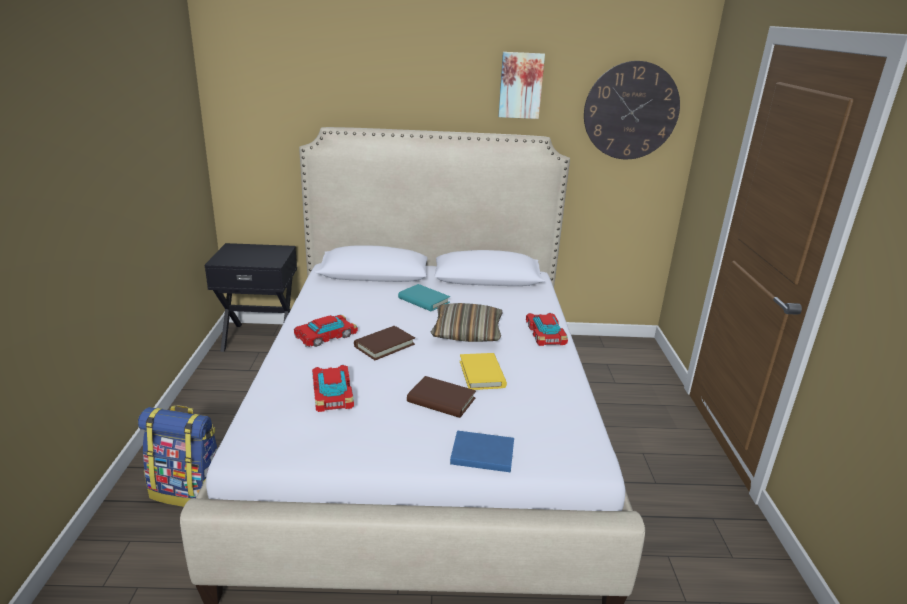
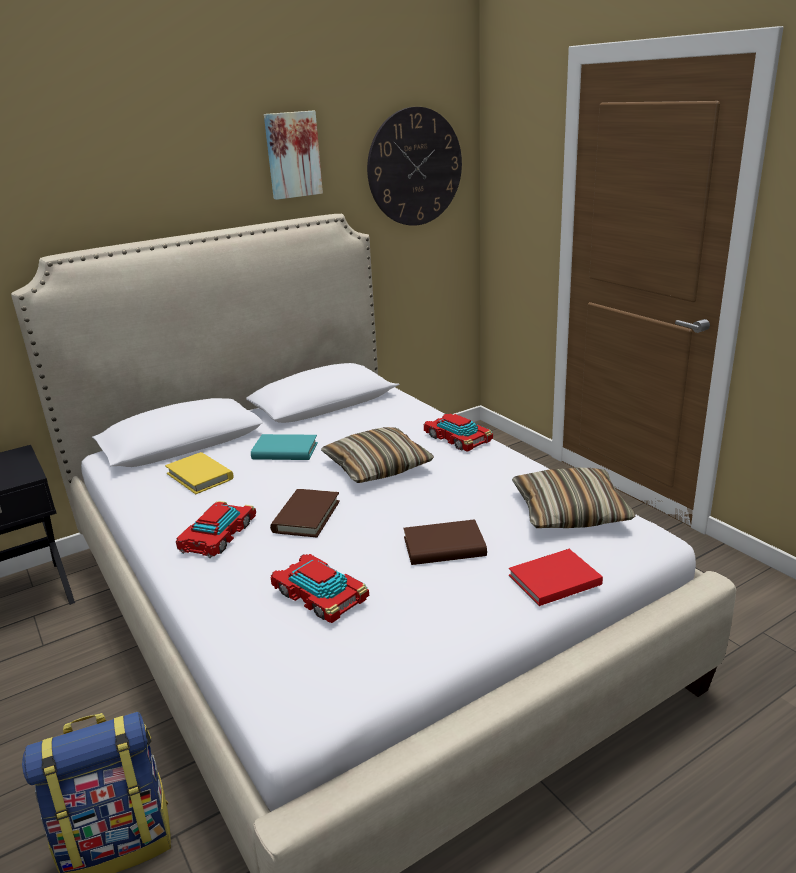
camera: 30 degrees left, 0 degrees up
blue book [450,430,514,473] -> red book [509,549,603,606]
yellow book [460,353,507,390] -> yellow book moved to [165,452,234,494]
none -> pillow [512,468,636,528]

